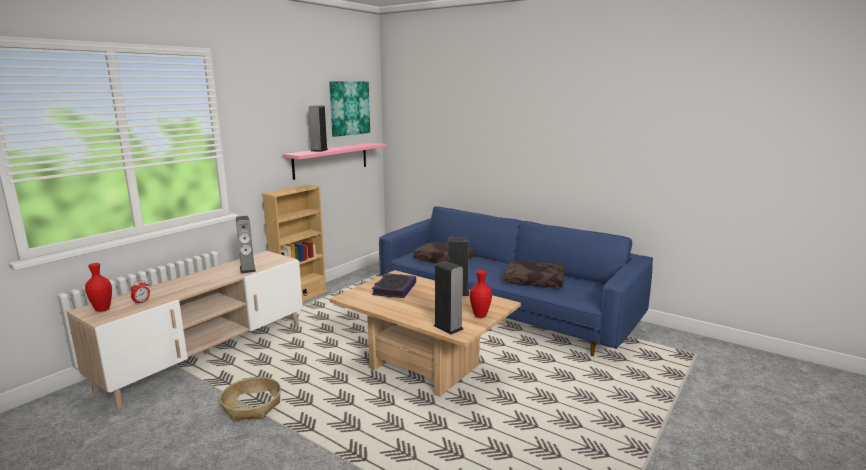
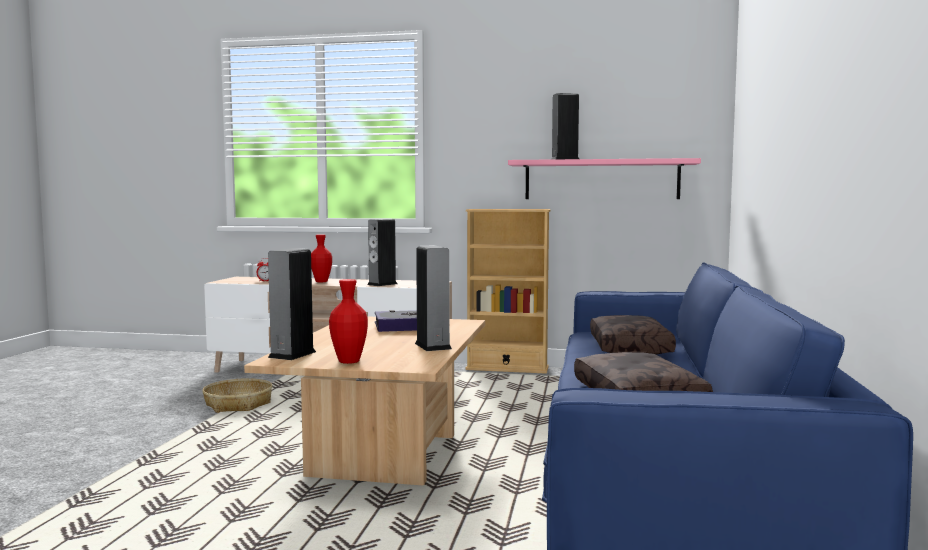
camera: 65 degrees right, 10 degrees down
red vase [85,263,112,312] -> red vase moved to [311,234,332,282]
picture [329,81,370,137] -> none

